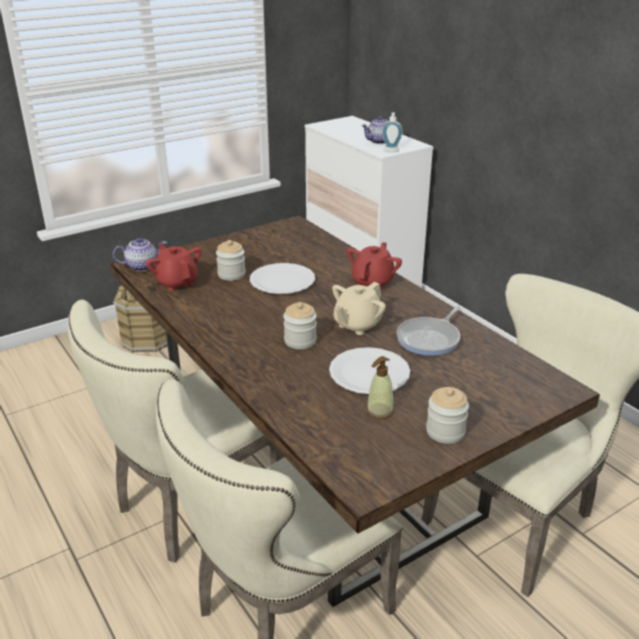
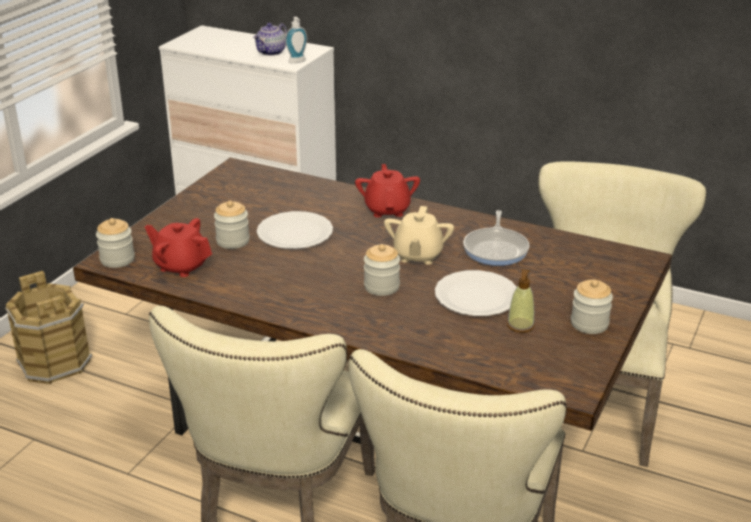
camera: 30 degrees left, 0 degrees up
teapot [113,238,167,271] -> jar [96,218,135,268]

